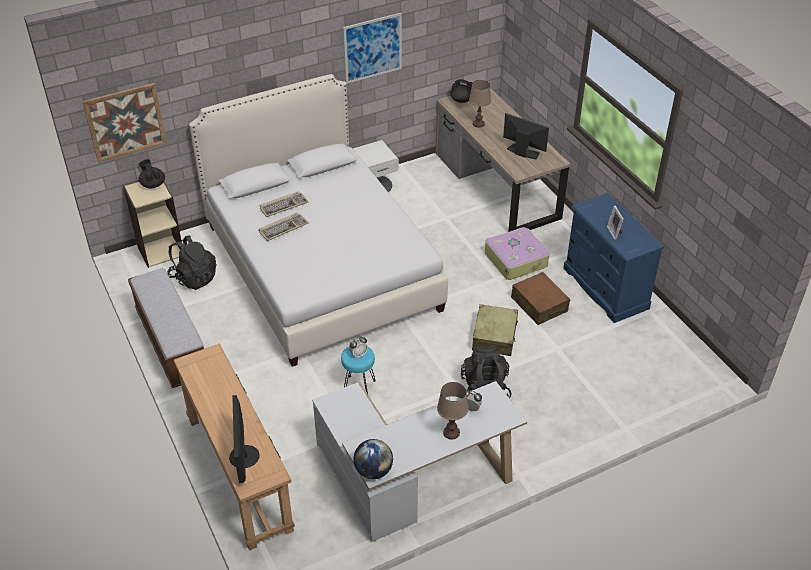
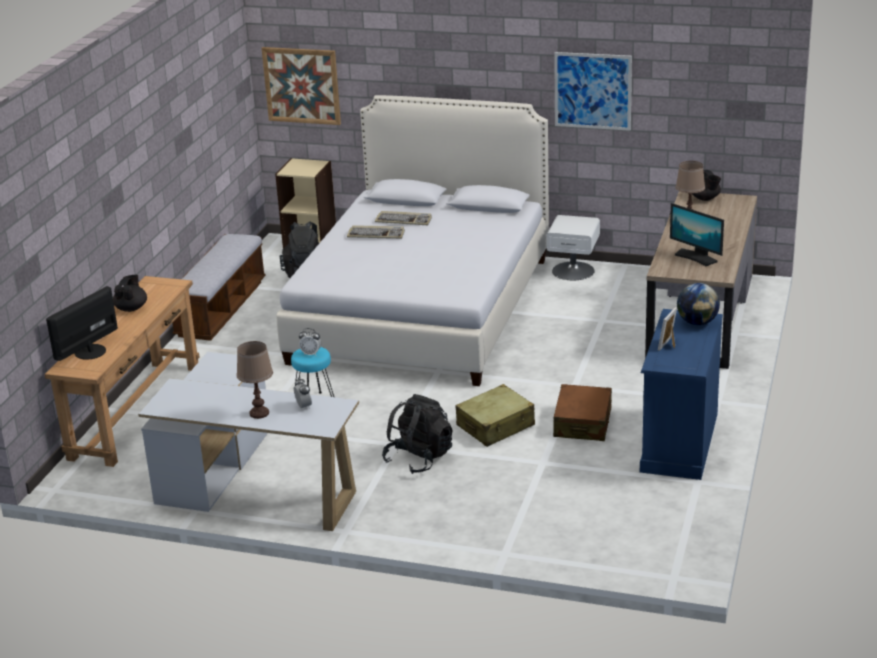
camera: 45 degrees right, 15 degrees down
black teapot [139,159,165,188] -> black teapot moved to [113,275,147,312]
globe [353,439,393,479] -> globe moved to [677,283,720,325]
suitcase [485,227,549,280] -> none
monitor [503,113,549,159] -> monitor turned 150 degrees clockwise [670,203,724,266]

